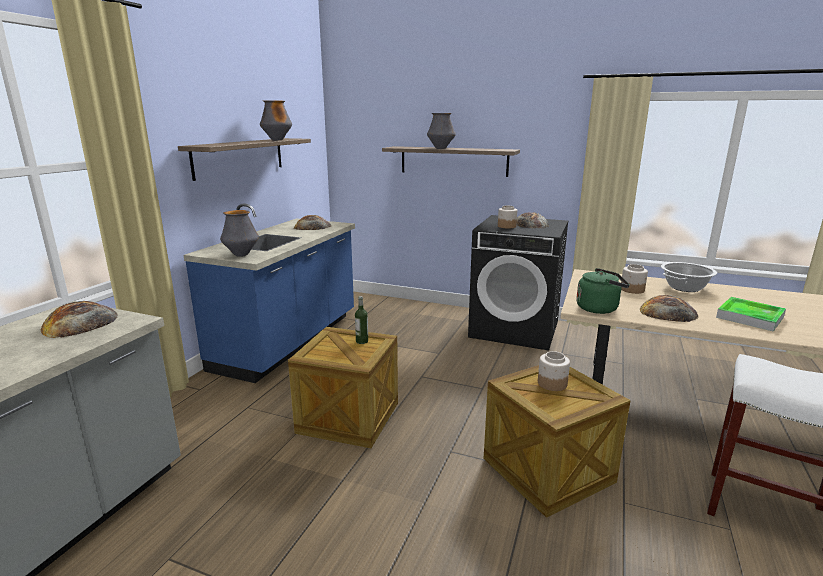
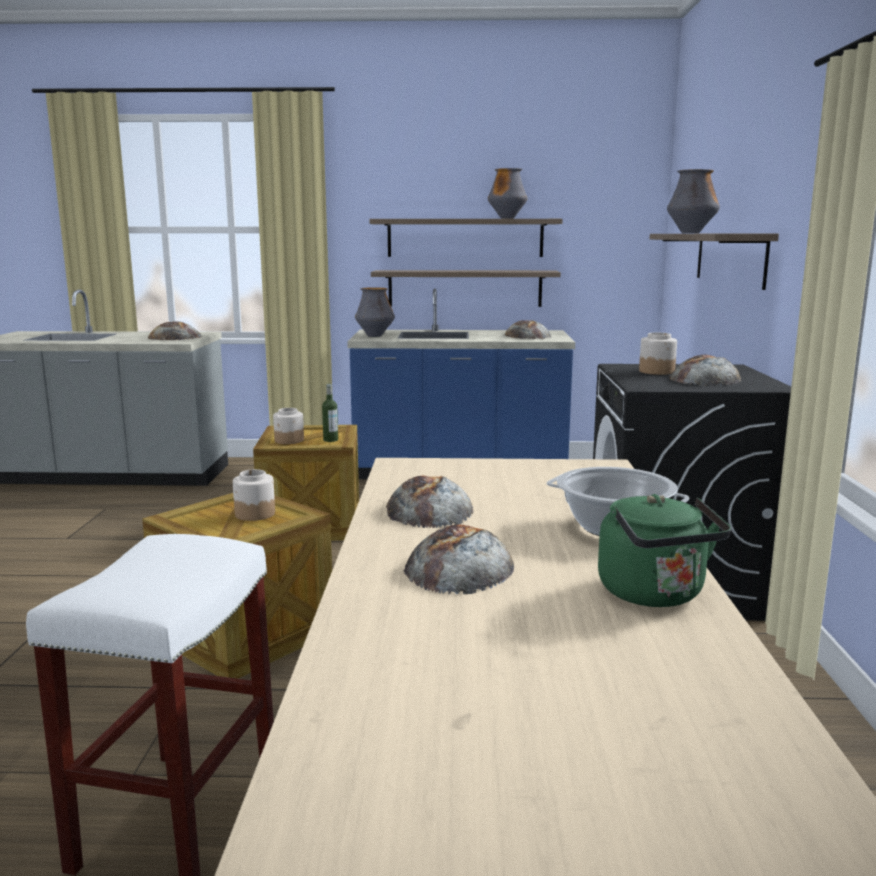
camera: 70 degrees right, 5 degrees down
green kettle [576,268,630,314] -> green kettle moved to [598,494,731,607]
jar [621,264,648,294] -> jar moved to [273,408,304,444]
tray [716,297,786,332] -> bread [403,524,514,595]
none -> shelf [371,270,561,307]

